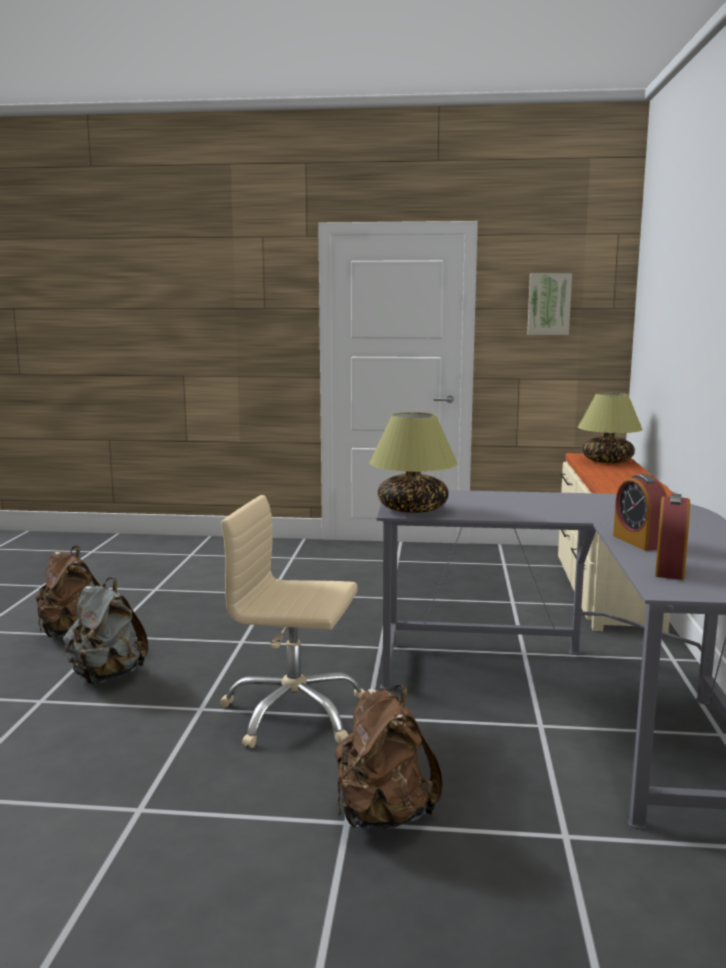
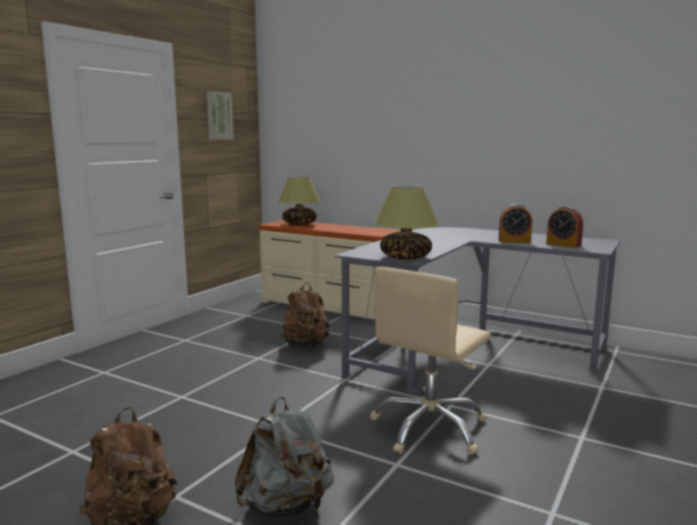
camera: 65 degrees left, 0 degrees up
brown backpack [335,685,443,829] -> brown backpack moved to [280,282,330,348]

